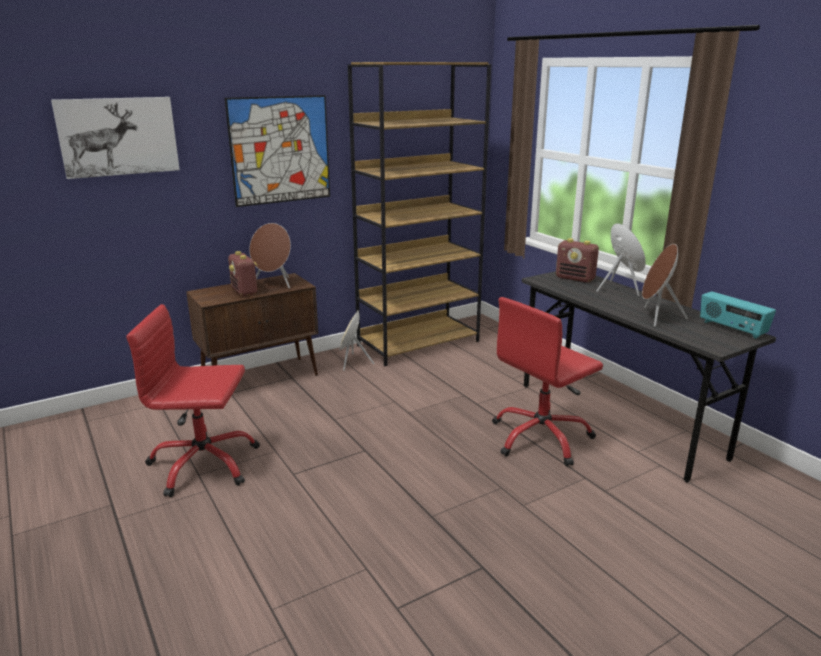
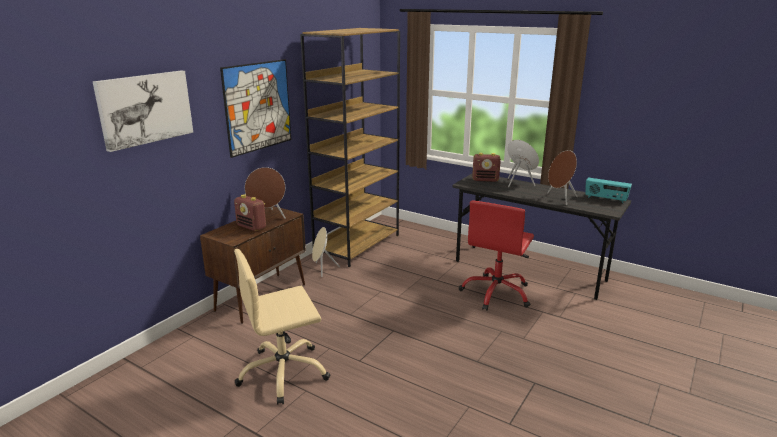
camera: 25 degrees left, 0 degrees up
red office chair [126,304,260,497] -> beige office chair [234,249,330,405]

